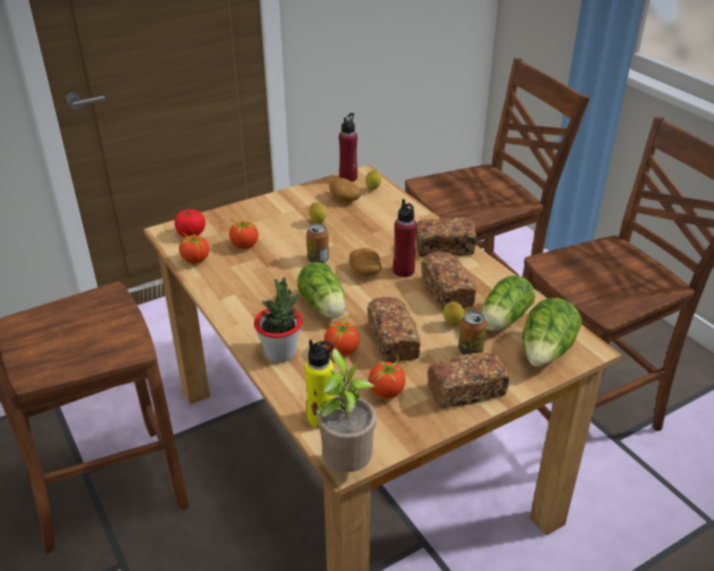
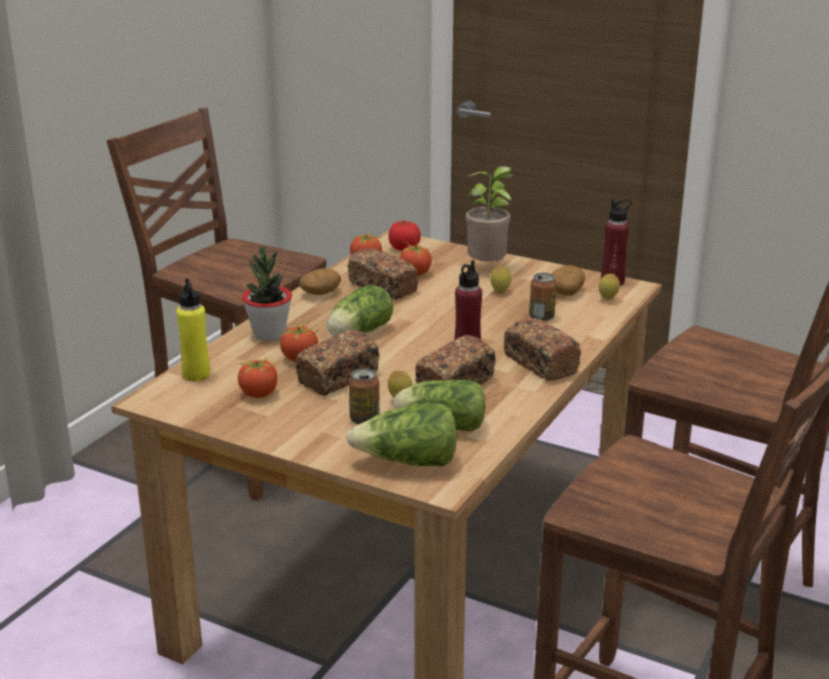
camera: 60 degrees right, 10 degrees down
can [306,223,329,263] -> can moved to [529,273,557,321]
potted plant [315,348,376,472] -> potted plant moved to [466,166,516,261]
potato [349,248,381,276] -> potato moved to [299,268,341,295]
bread [427,352,509,409] -> bread moved to [347,248,418,300]

